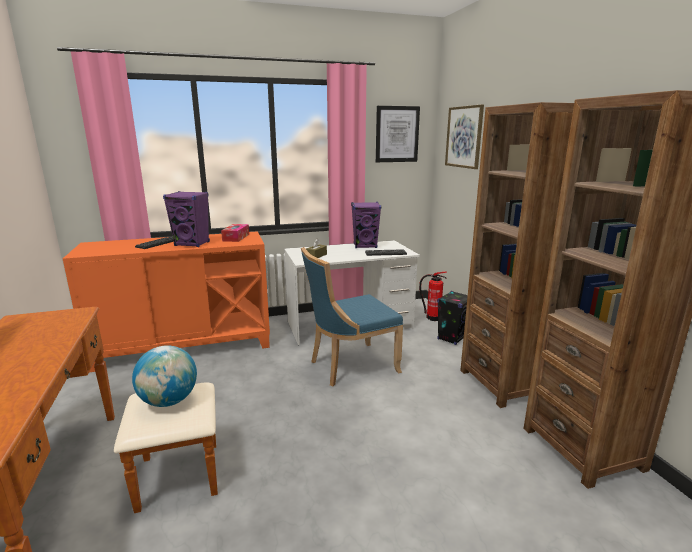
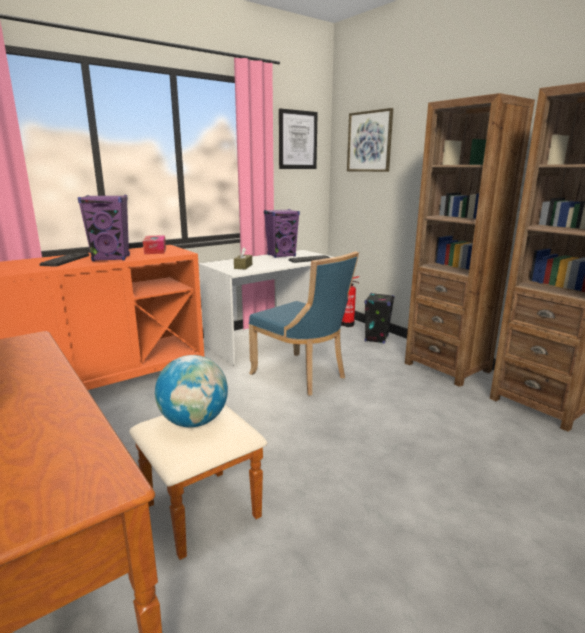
camera: 20 degrees left, 0 degrees up
blue chair [301,247,403,386] -> blue chair turned 90 degrees counterclockwise [249,251,359,396]

